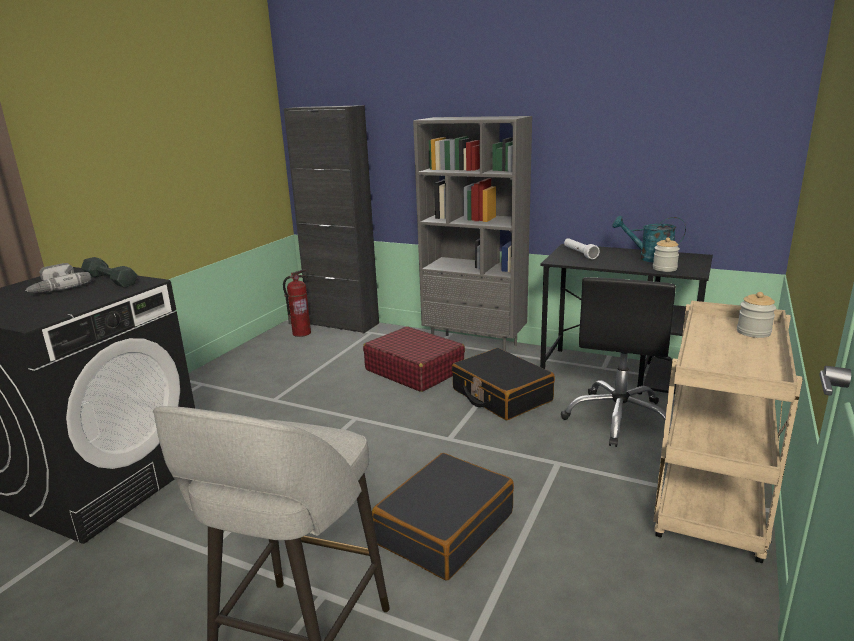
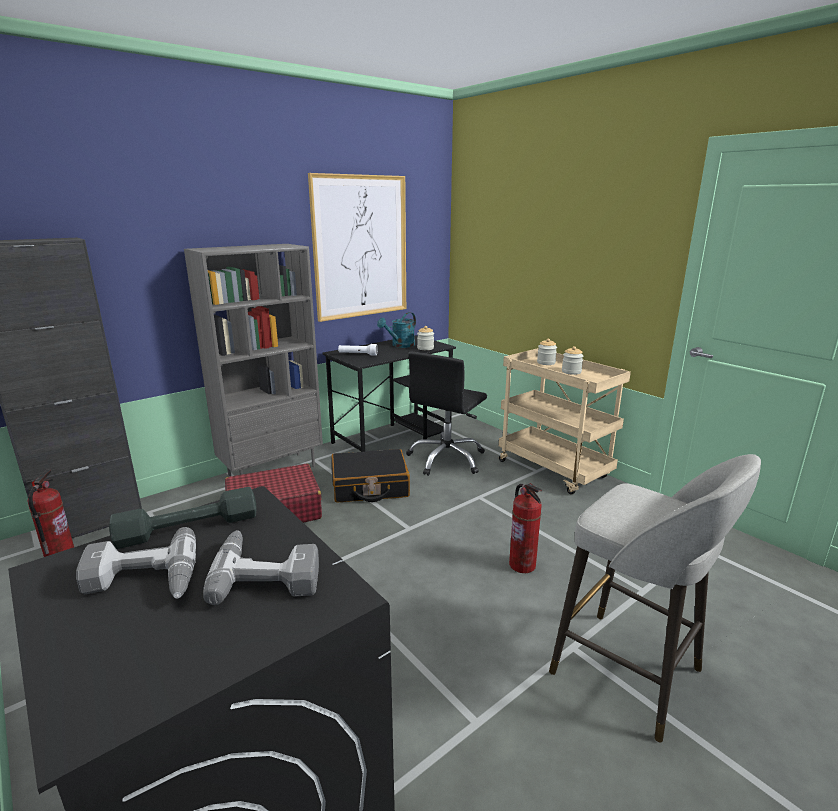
camera: 65 degrees left, 0 degrees up
black suitcase [372,453,514,581] -> fire extinguisher [509,483,542,573]
black office chair [561,277,676,447] -> black office chair turned 75 degrees clockwise [406,352,487,476]
none -> power drill [203,530,319,605]
none -> picture [308,173,406,322]
none -> jar [562,346,583,375]

